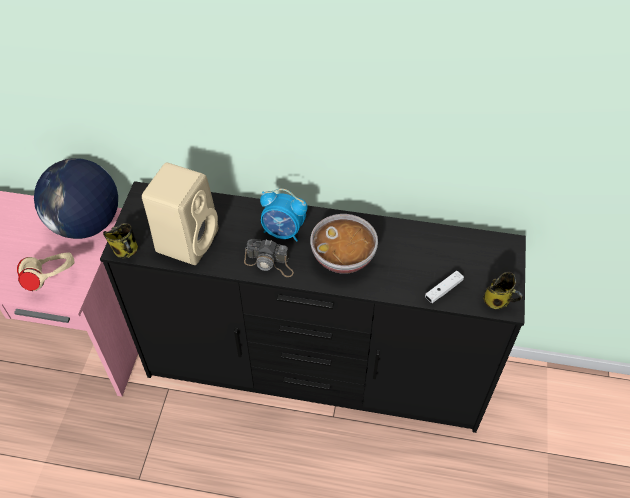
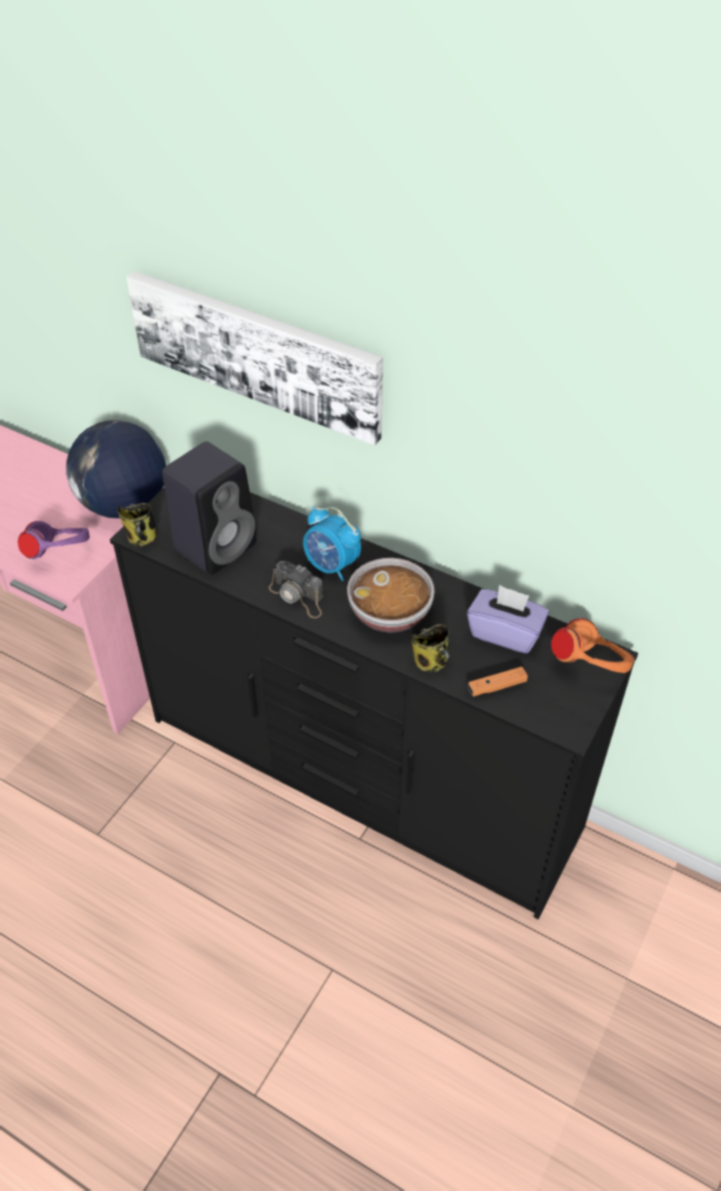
camera: 20 degrees right, 5 degrees down
beige headphones [17,253,74,291] -> purple headphones [18,521,90,559]
beige speaker [142,163,218,265] -> black speaker [162,441,256,575]
white game controller [425,270,464,303] -> orange game controller [468,667,528,696]
mug [483,272,523,309] -> mug moved to [411,624,451,672]
none -> picture [126,271,383,445]
none -> purple tissue box [467,585,549,653]
none -> orange headphones [551,618,634,673]

